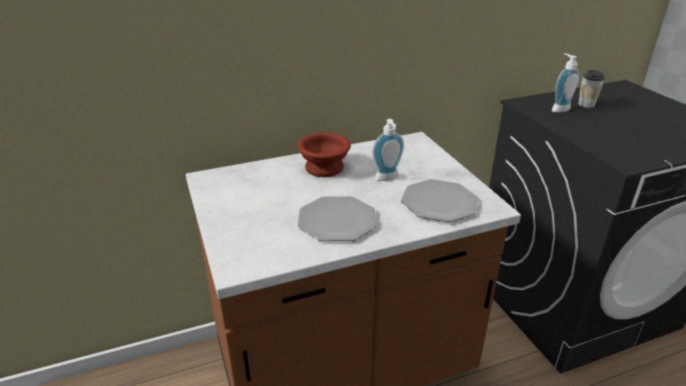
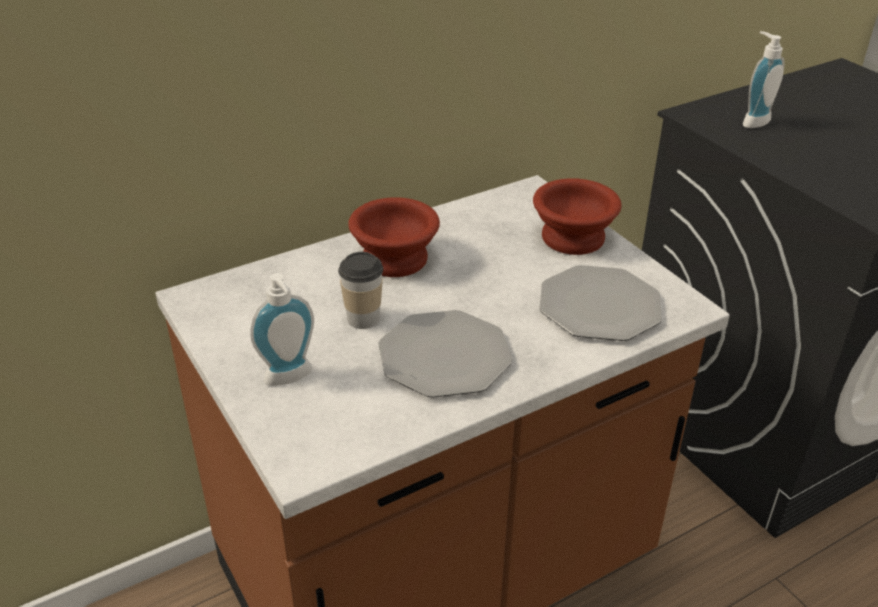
camera: 10 degrees left, 5 degrees up
soap dispenser [372,119,404,181] -> soap dispenser moved to [250,273,314,386]
cup [578,70,605,108] -> cup moved to [338,252,383,329]
none -> brown bowl [533,178,622,255]

